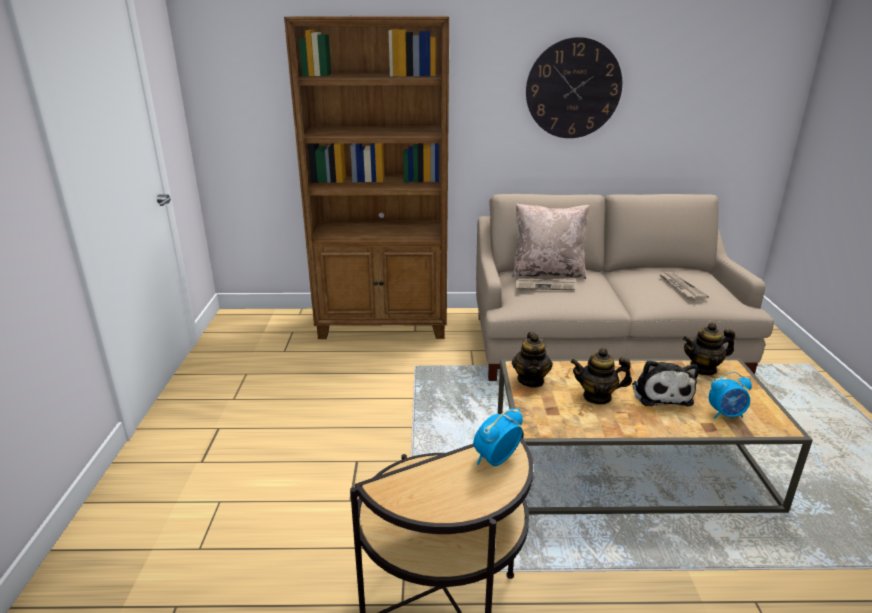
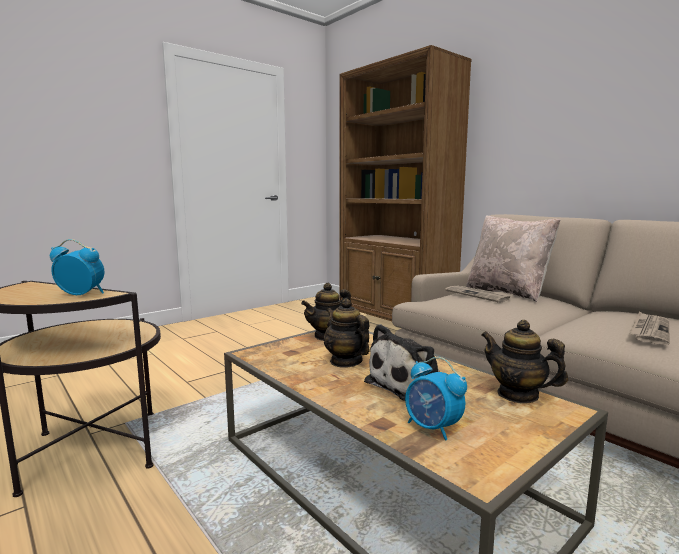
camera: 50 degrees right, 15 degrees down
wall clock [526,37,622,138] -> none

